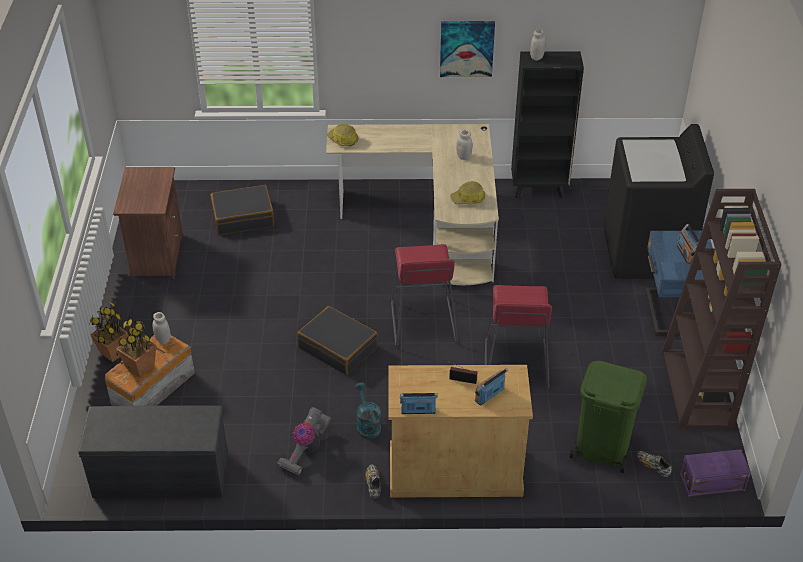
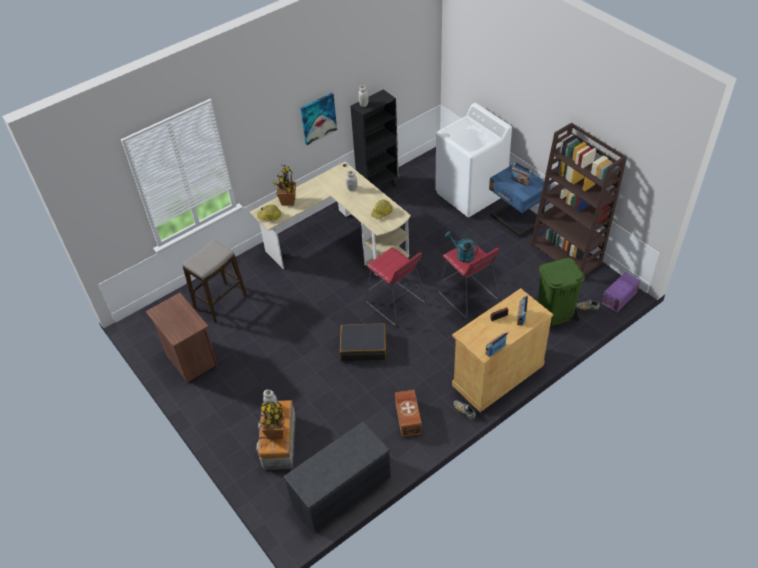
camera: 35 degrees left, 5 degrees up
potted plant [90,300,128,362] -> potted plant moved to [273,165,296,205]
black suitcase [210,185,274,235] -> stool [182,239,247,323]
vacuum cleaner [277,407,331,476] -> brown storage box [395,390,422,437]
turquoise watering can [355,383,381,439] -> turquoise watering can moved to [445,231,478,263]
black washing machine [603,124,714,279] -> white washing machine [435,103,512,217]

